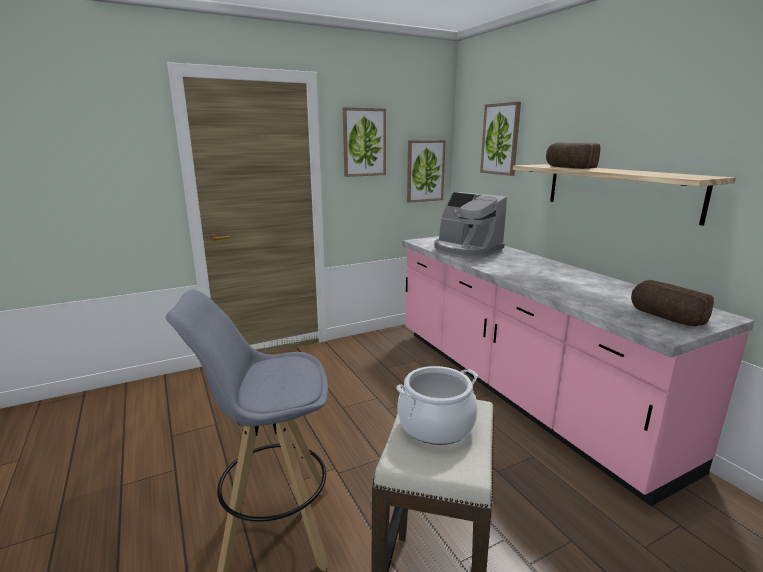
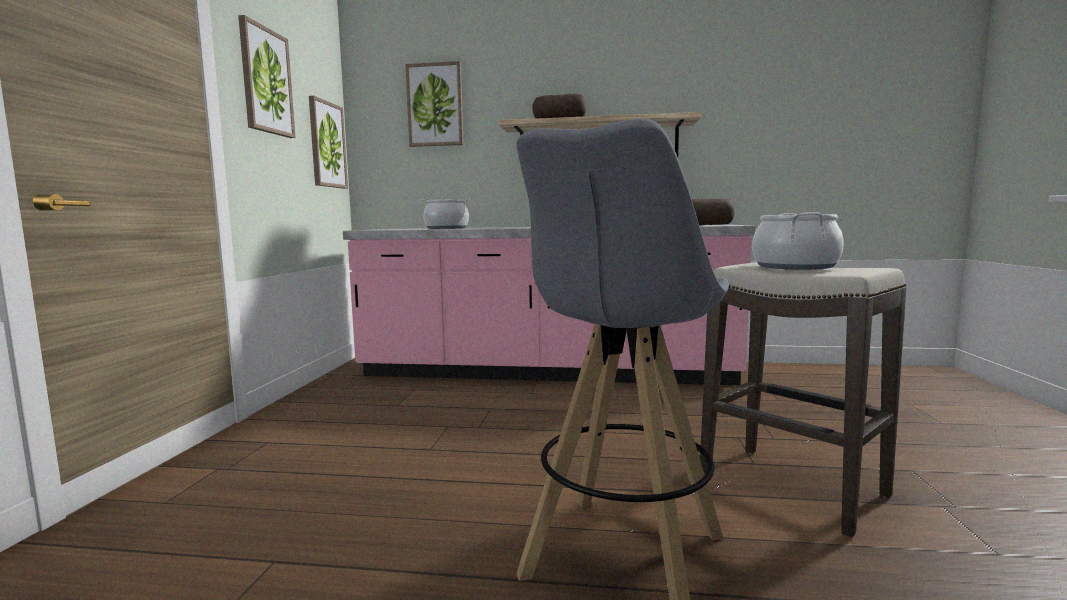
camera: 55 degrees left, 10 degrees down
coffee machine [434,192,507,258] -> cooking pot [421,199,470,229]

